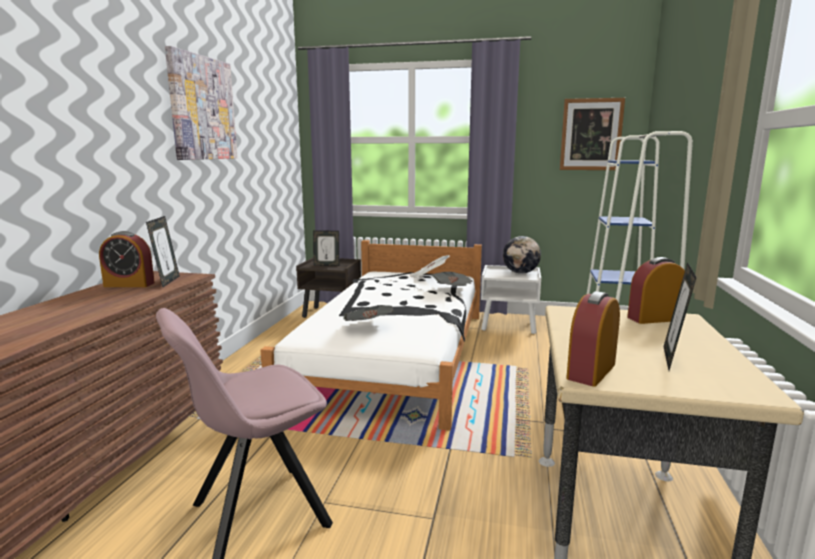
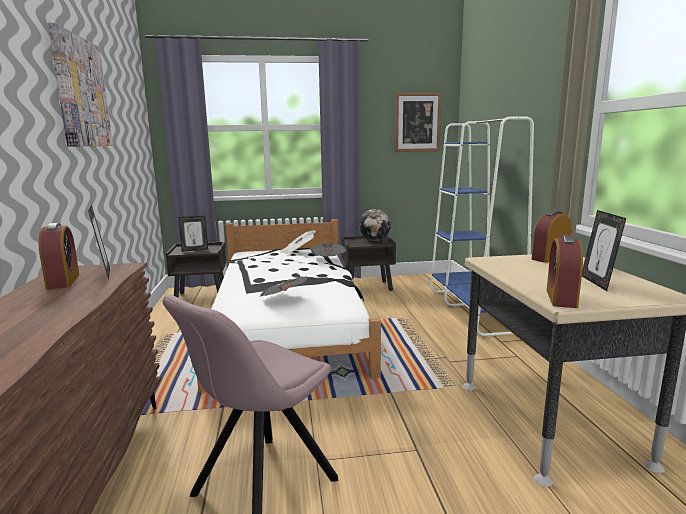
camera: 20 degrees left, 0 degrees up
alarm clock [99,231,155,287] -> alarm clock turned 90 degrees counterclockwise [39,223,79,289]
white nightstand [481,265,541,334] -> brown nightstand [341,236,396,291]

